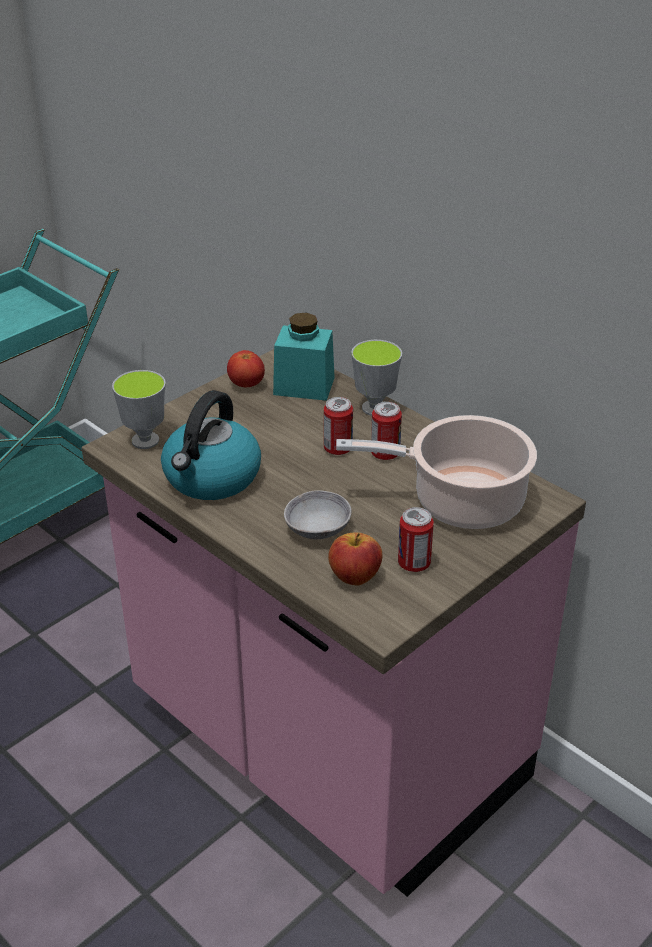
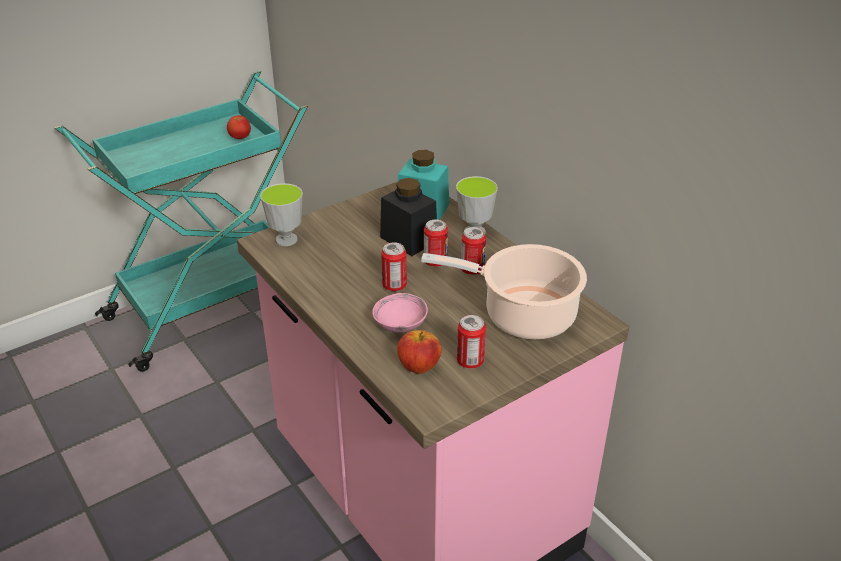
camera: 10 degrees right, 0 degrees up
kettle [161,390,261,500] -> none
tomato [227,350,265,387] -> tomato moved to [227,115,251,139]
grey bowl [284,490,352,539] -> pink bowl [372,293,428,333]
none -> black jar [380,178,437,256]
none -> can [381,242,407,291]

